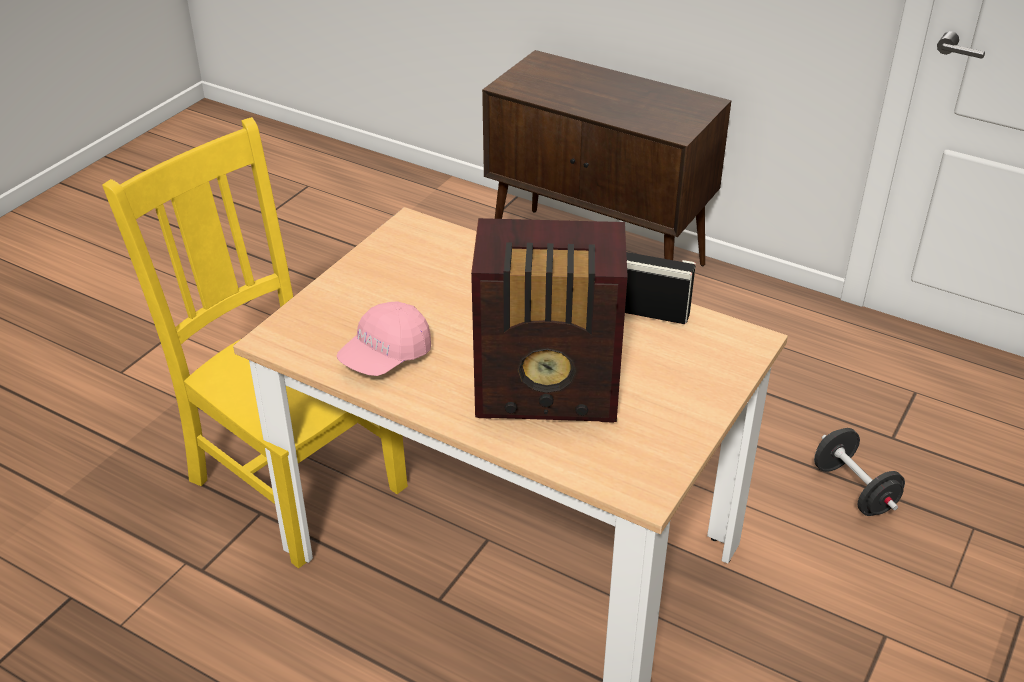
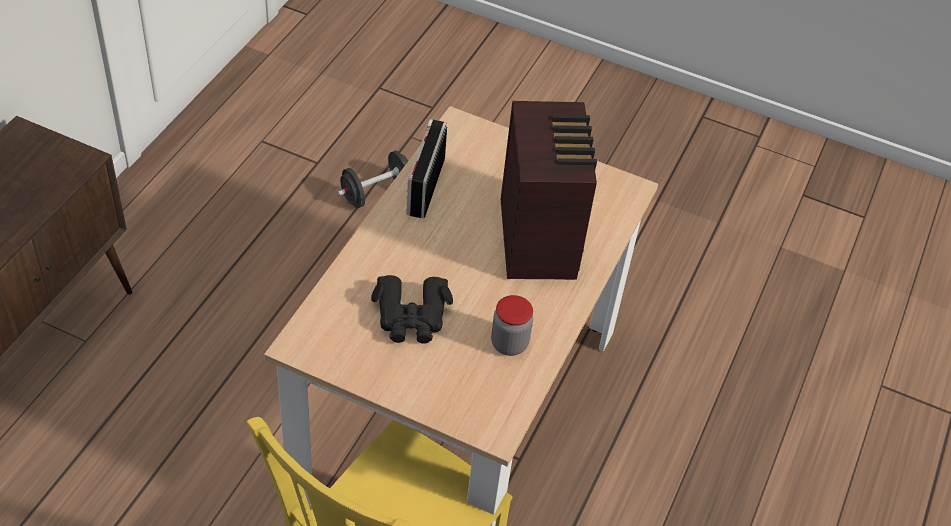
camera: 100 degrees left, 10 degrees up
pink cap [337,301,431,376] -> jar [491,295,533,356]
none -> black binoculars [371,275,453,344]

